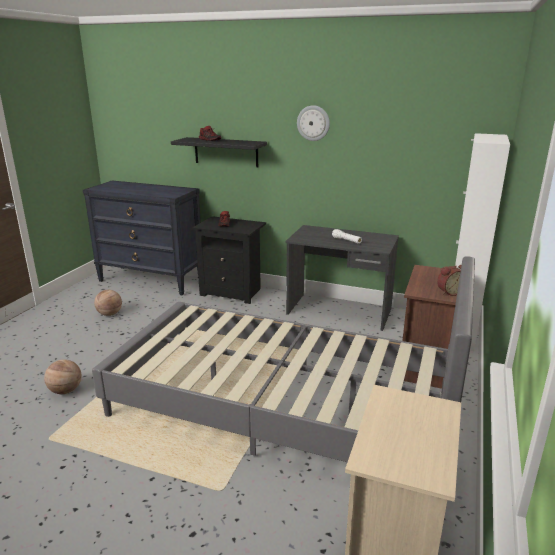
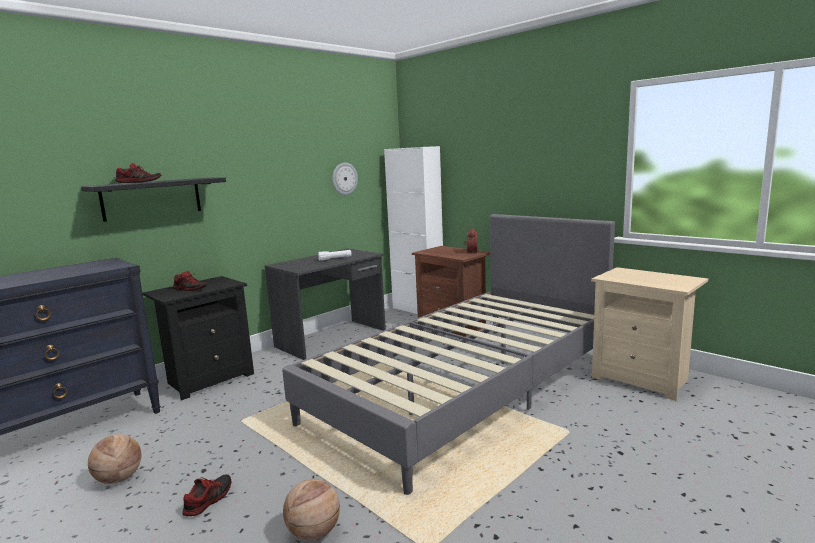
camera: 65 degrees left, 10 degrees down
wall clock [297,105,330,141] -> wall clock moved to [332,163,358,195]
none -> shoe [182,474,231,516]

